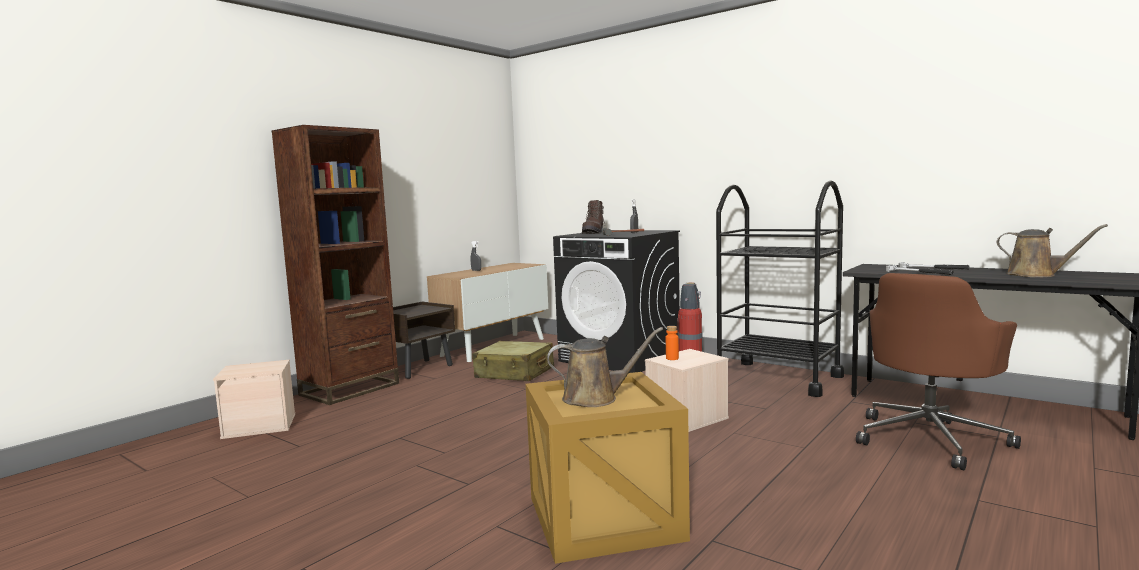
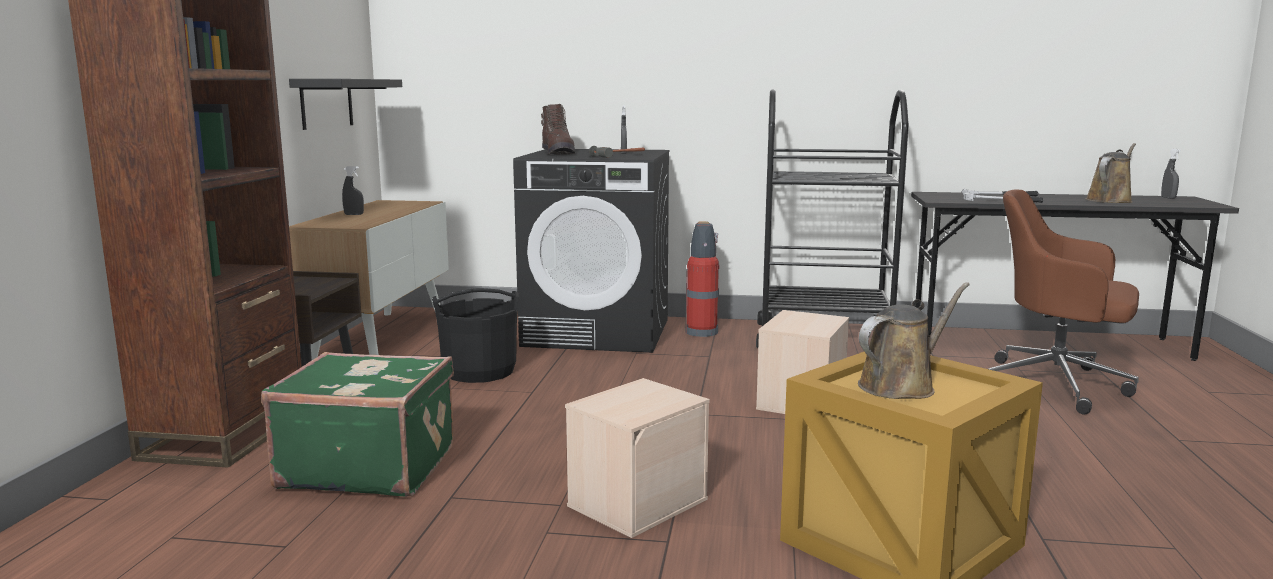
camera: 30 degrees left, 5 degrees up
beige storage box [213,360,295,439] -> beige storage box moved to [565,378,710,538]
beige suitcase [472,341,554,381] -> black bucket [432,288,519,383]
orange bottle [666,326,679,360] -> none
brown office chair [856,273,1021,470] -> brown office chair turned 105 degrees clockwise [989,190,1139,414]
brown watering can [996,224,1108,277] -> brown watering can turned 60 degrees counterclockwise [1085,143,1136,203]
none -> green suitcase [261,352,454,496]
none -> black shelf [289,79,402,130]
none -> grey spray bottle [1161,149,1181,199]

